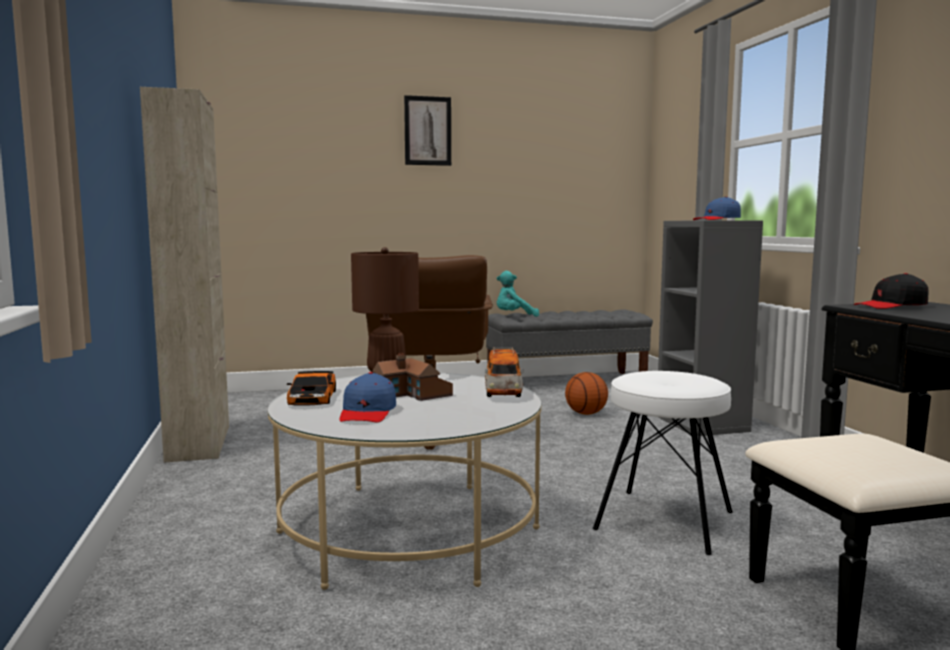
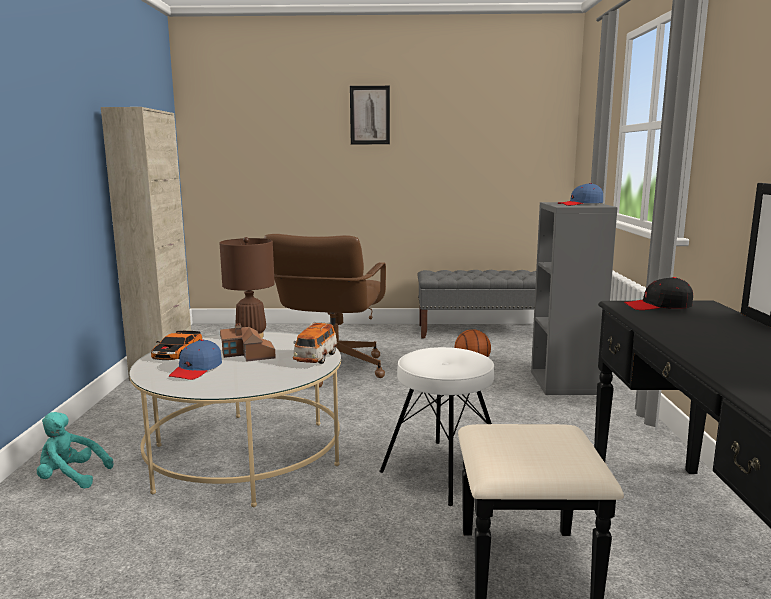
camera: 15 degrees right, 5 degrees up
turquoise plush toy [497,271,539,317] -> turquoise plush toy moved to [37,412,113,489]

